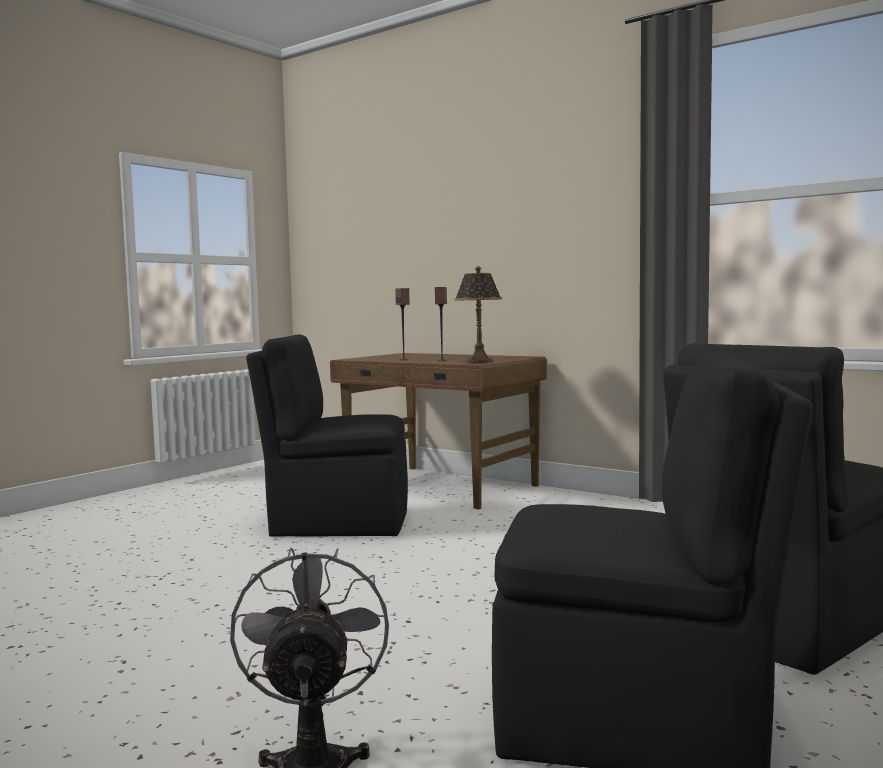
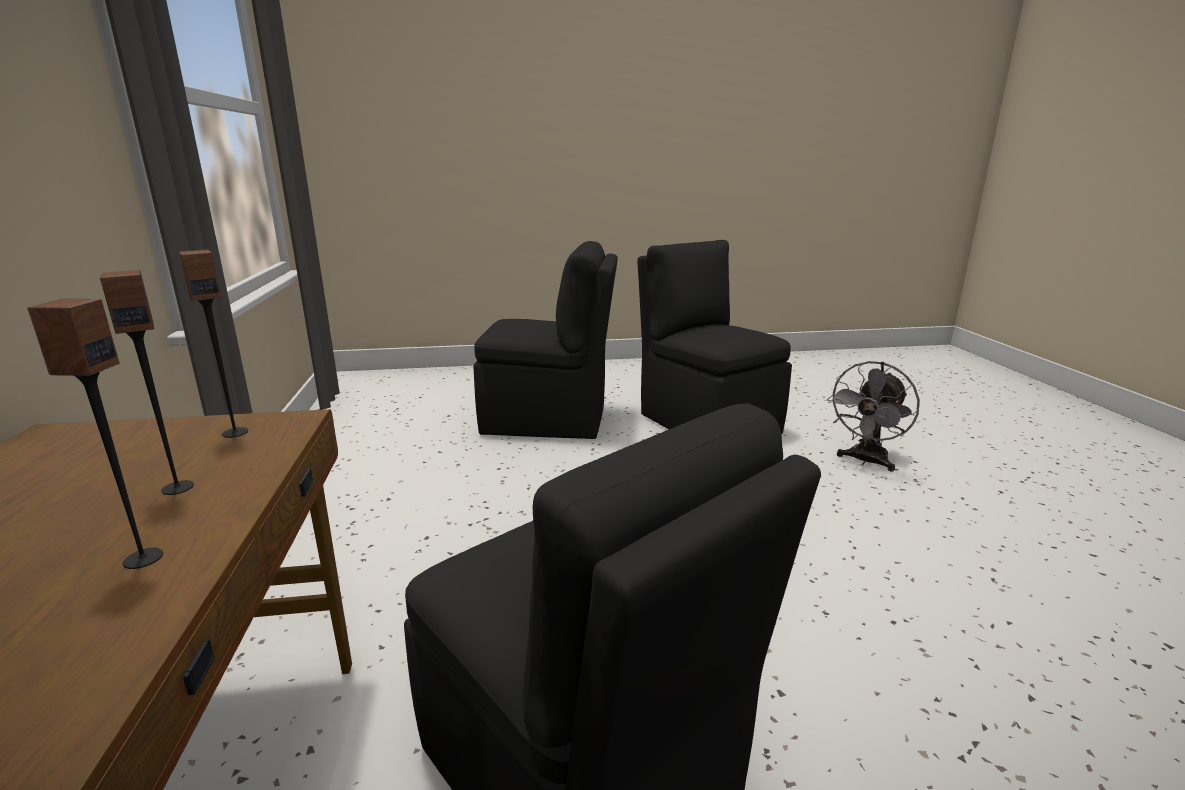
camera: 135 degrees left, 15 degrees up
table lamp [454,266,502,363] -> speaker [179,250,248,438]

